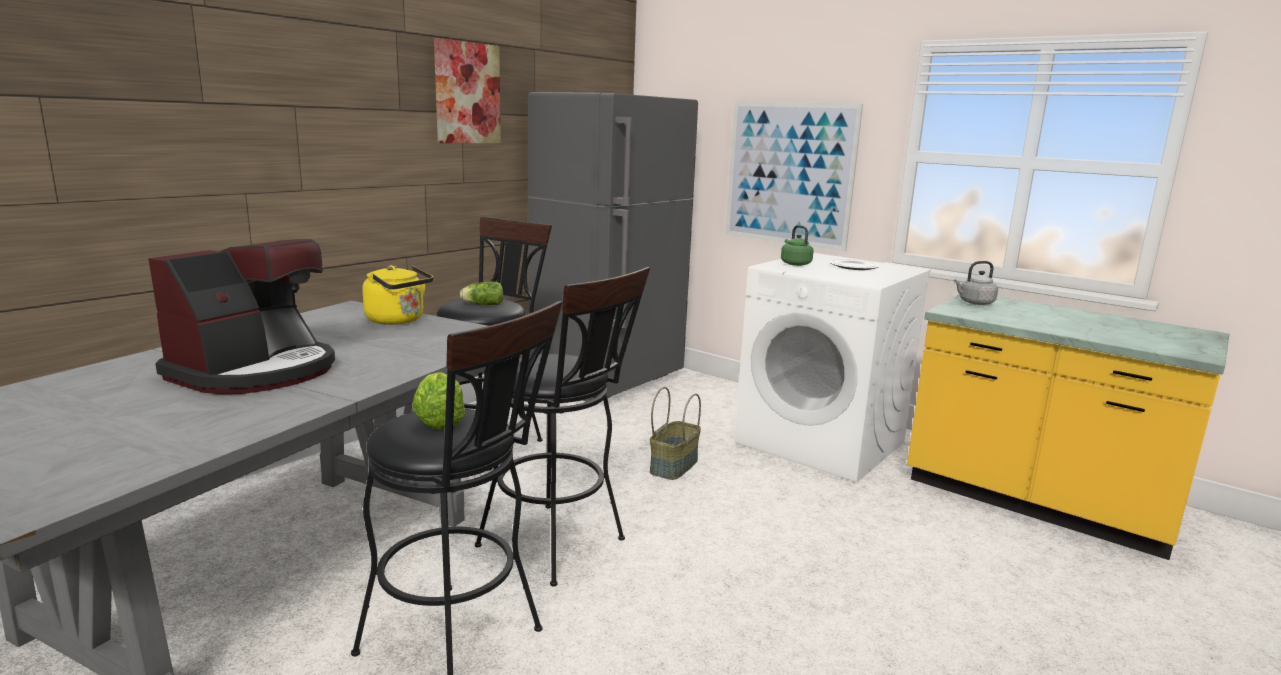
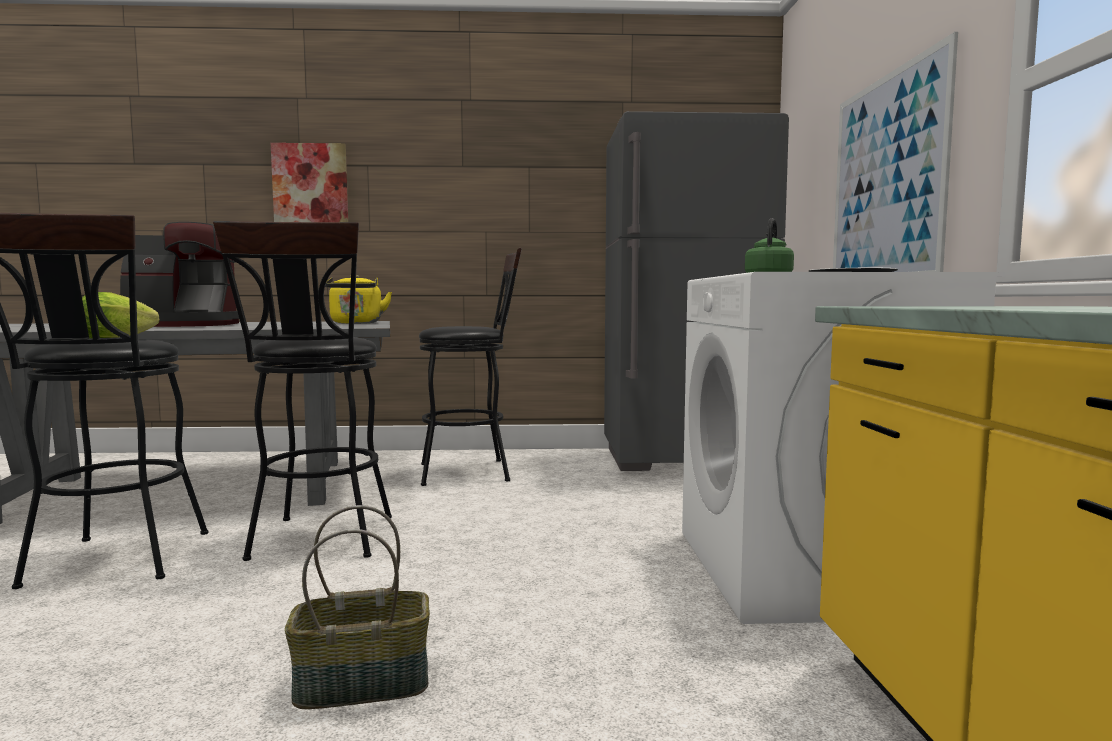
camera: 50 degrees right, 10 degrees down
picture [434,38,501,143] -> picture moved to [271,143,348,222]
lettuce [460,282,503,305] -> none
basket [650,387,701,480] -> basket moved to [285,505,430,709]
grey kettle [954,261,998,305] -> none

